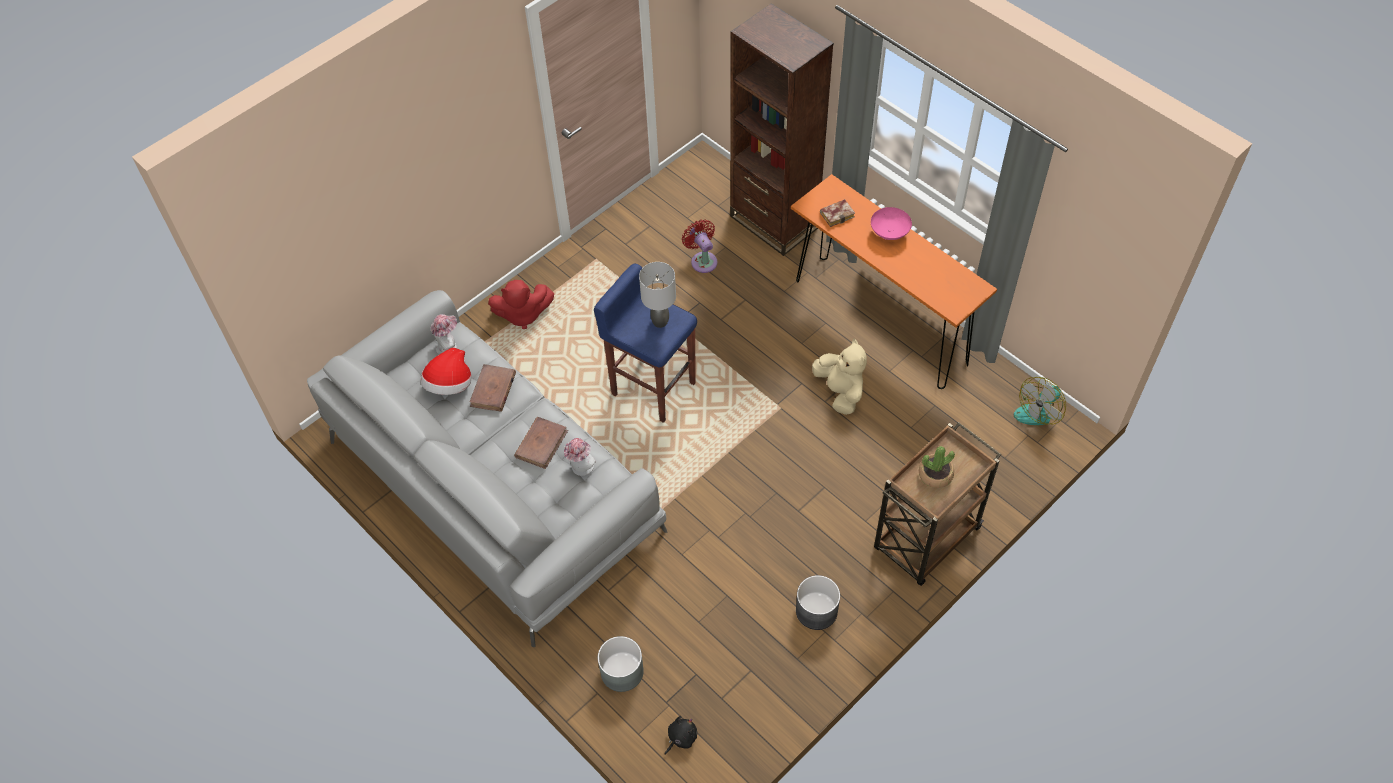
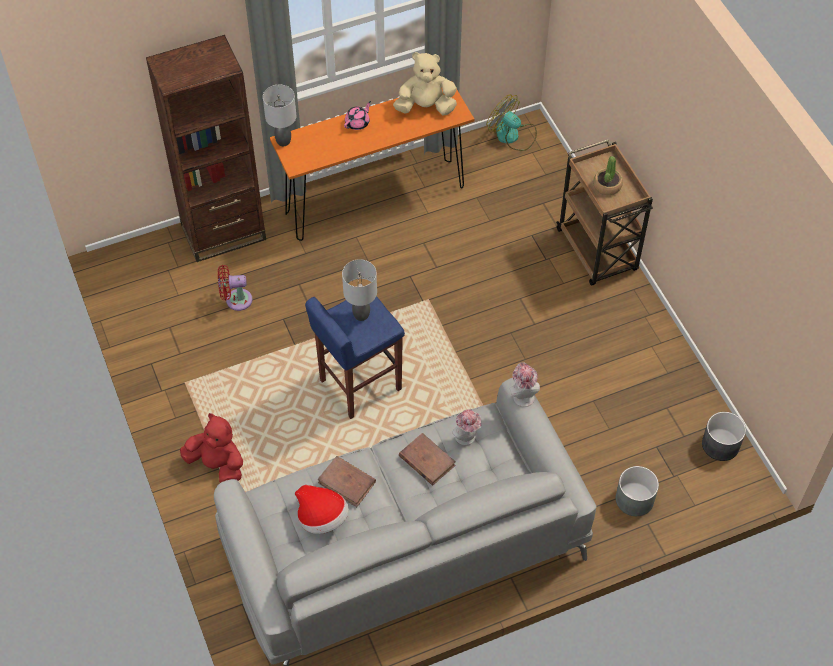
camera: 70 degrees left, 0 degrees up
hat [431,314,457,354] -> hat moved to [510,362,540,407]
red plush toy [488,280,554,329] -> red plush toy turned 75 degrees counterclockwise [180,413,243,483]
black plush toy [665,716,697,754] -> none
grey planter [796,575,840,630] -> grey planter moved to [702,412,746,461]
beige plush toy [812,339,867,415] -> beige plush toy moved to [393,52,457,116]
book [820,199,855,227] -> none
pink bowl [871,207,912,240] -> pink teapot [344,101,371,130]
fan [1014,377,1066,425] -> fan turned 150 degrees clockwise [486,94,537,151]
none -> grey table lamp [263,85,296,146]

